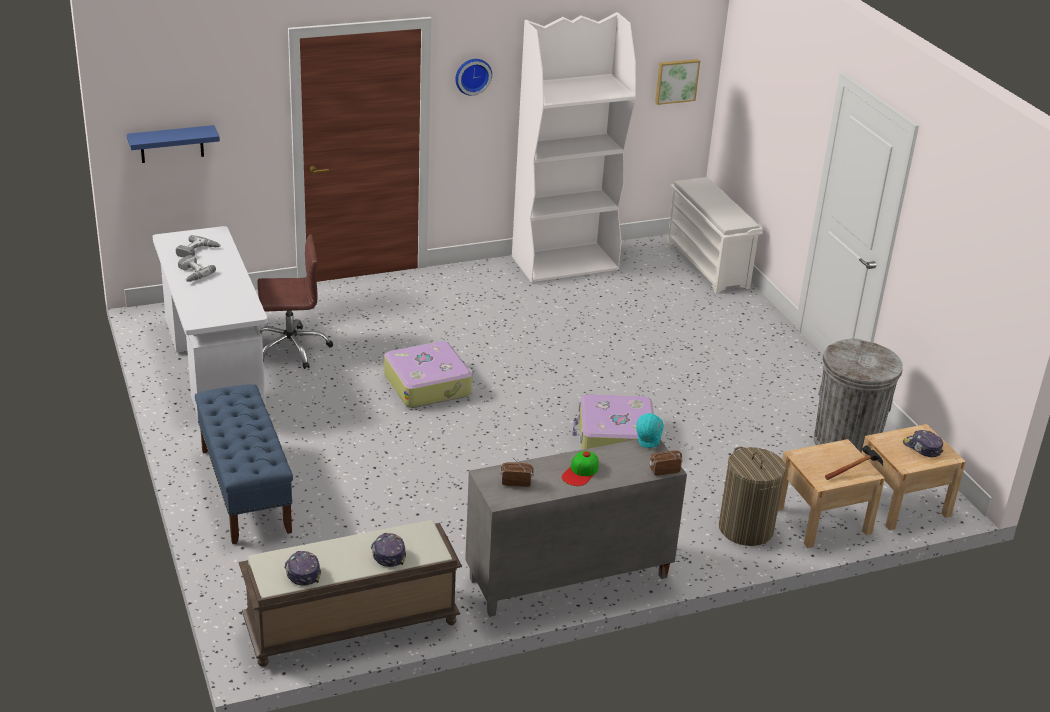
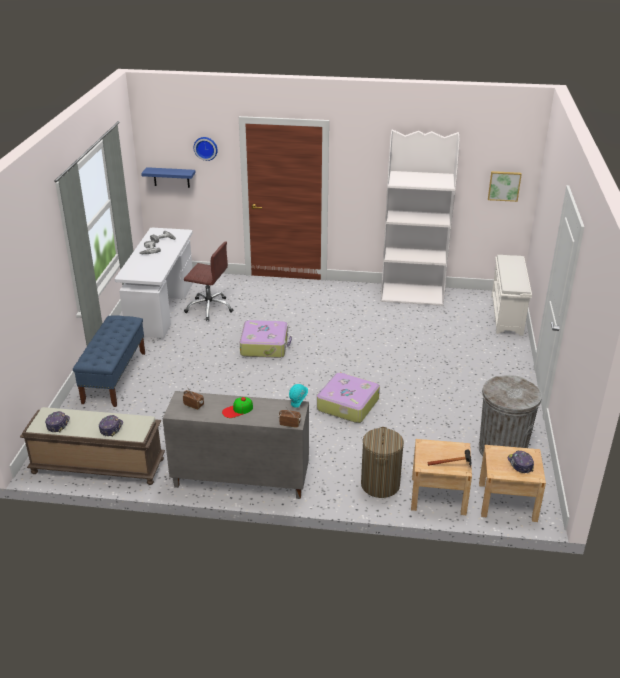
camera: 30 degrees right, 0 degrees up
wall clock [455,59,492,96] -> wall clock moved to [194,137,218,161]

